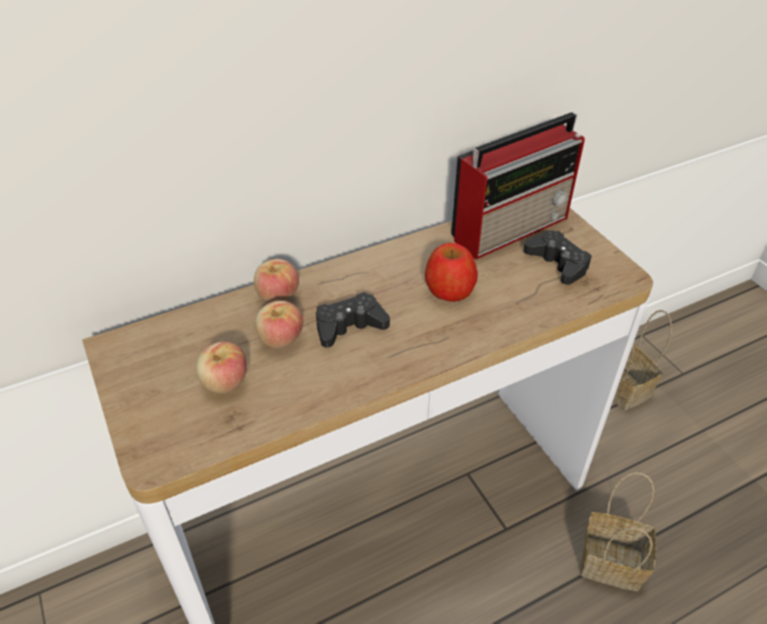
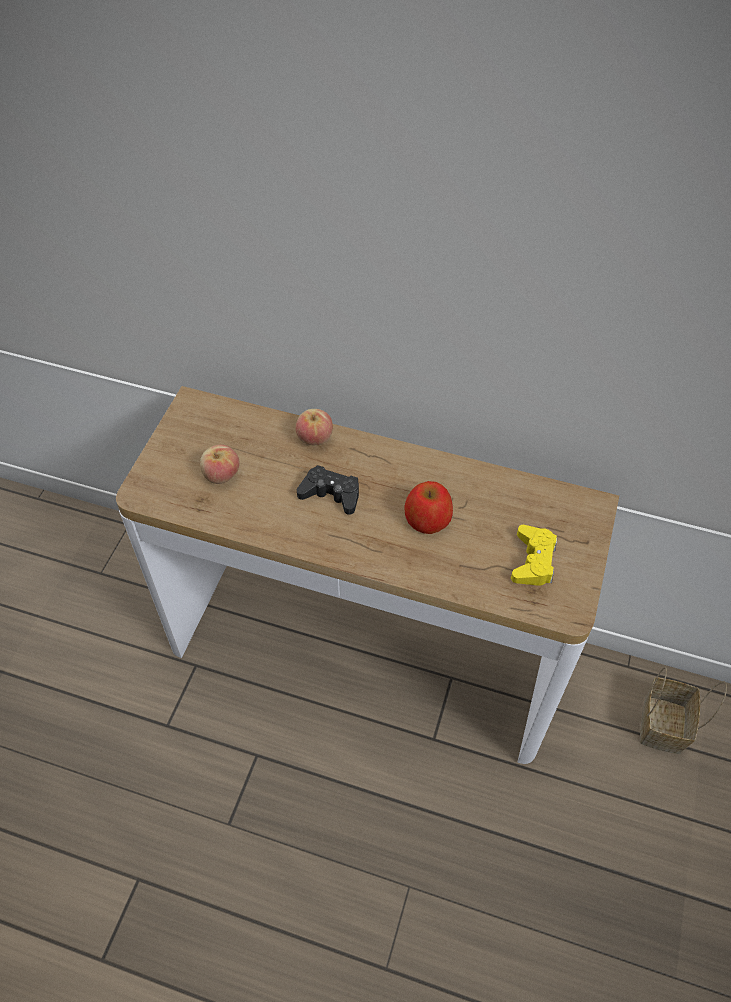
camera: 45 degrees right, 10 degrees up
apple [255,300,303,349] -> none
radio [451,112,585,260] -> none
black game controller [524,231,592,285] -> yellow game controller [511,525,557,586]
basket [580,472,656,591] -> none

